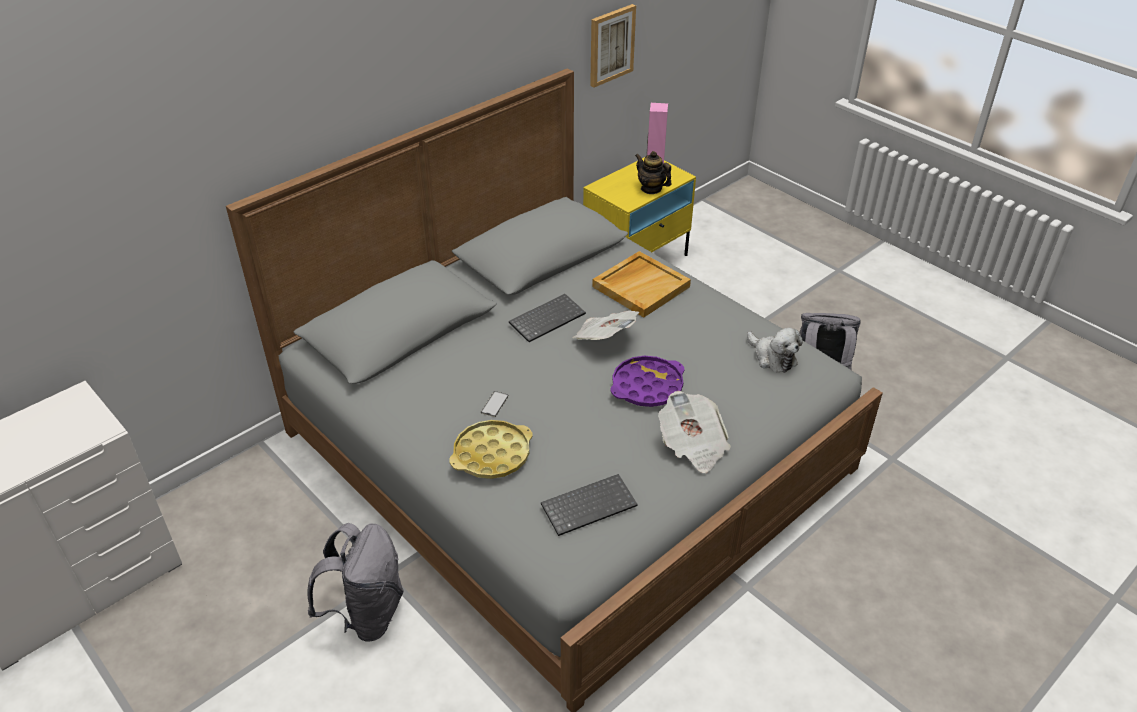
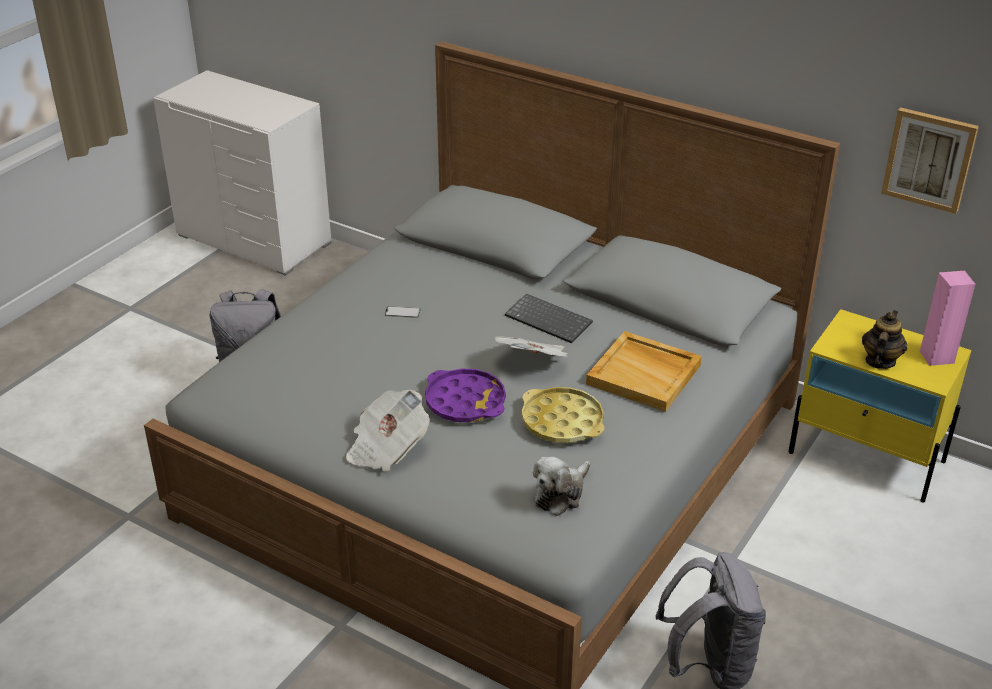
camera: 75 degrees right, 5 degrees down
yellow tray [449,420,532,479] -> yellow tray moved to [522,387,605,443]
keyboard [541,474,638,536] -> none

